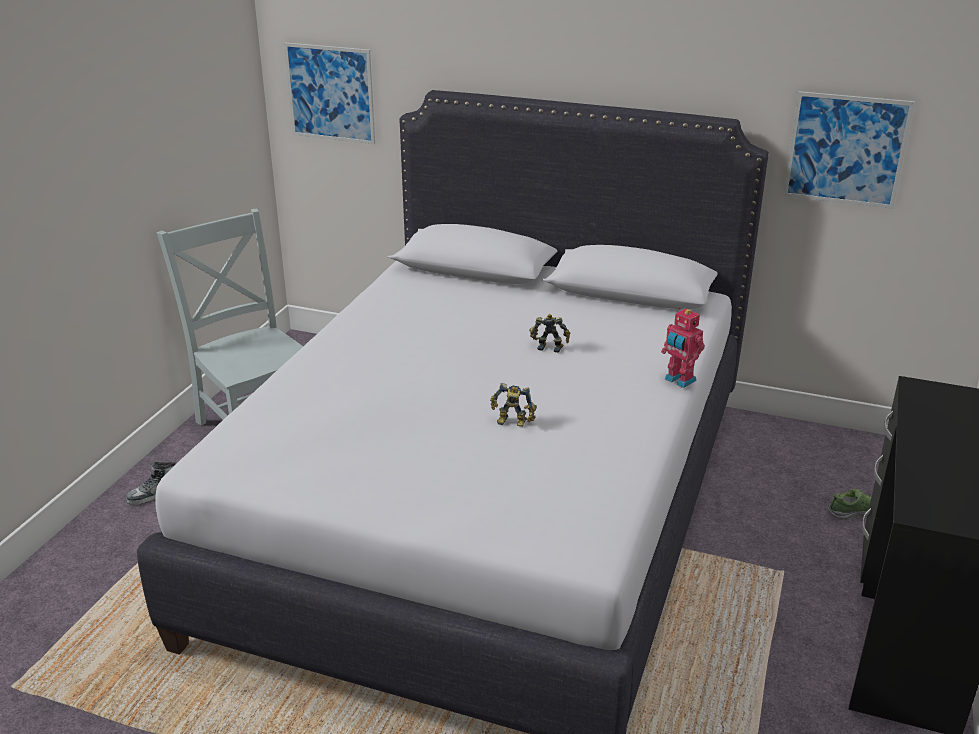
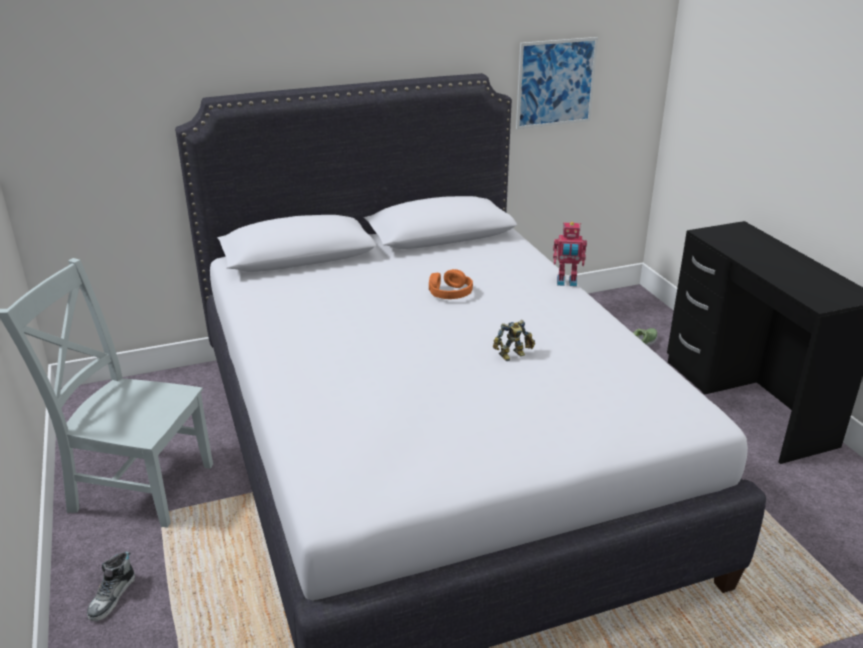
camera: 40 degrees left, 0 degrees up
picture [284,42,375,144] -> none
toy robot [529,314,570,353] -> orange headphones [429,269,473,299]

